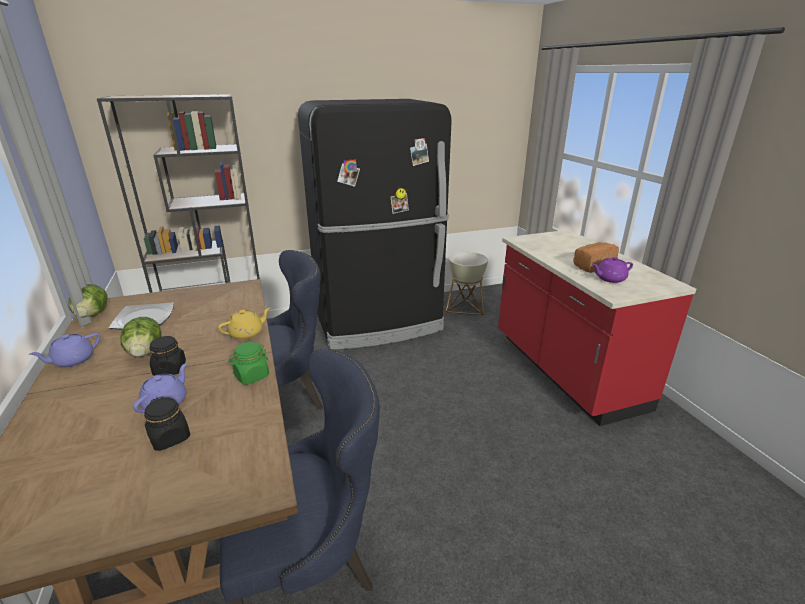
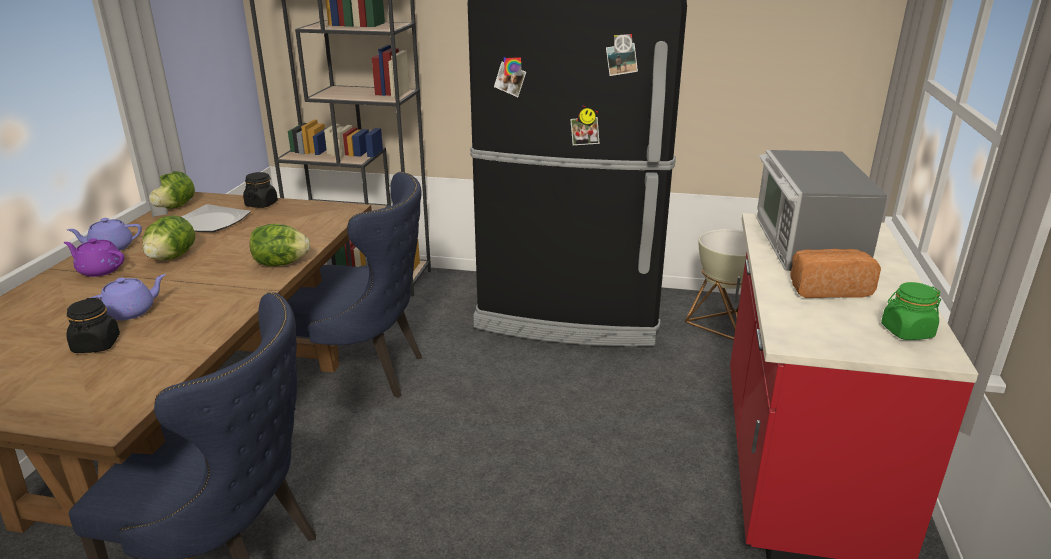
camera: 30 degrees right, 0 degrees up
black jar [149,336,186,376] -> black jar moved to [243,172,278,208]
yellow teapot [218,308,270,340] -> lettuce [250,224,310,266]
green jar [228,342,269,385] -> green jar moved to [881,282,941,340]
purple teapot [592,257,633,283] -> purple teapot moved to [64,238,125,277]
none -> microwave [756,150,888,271]

